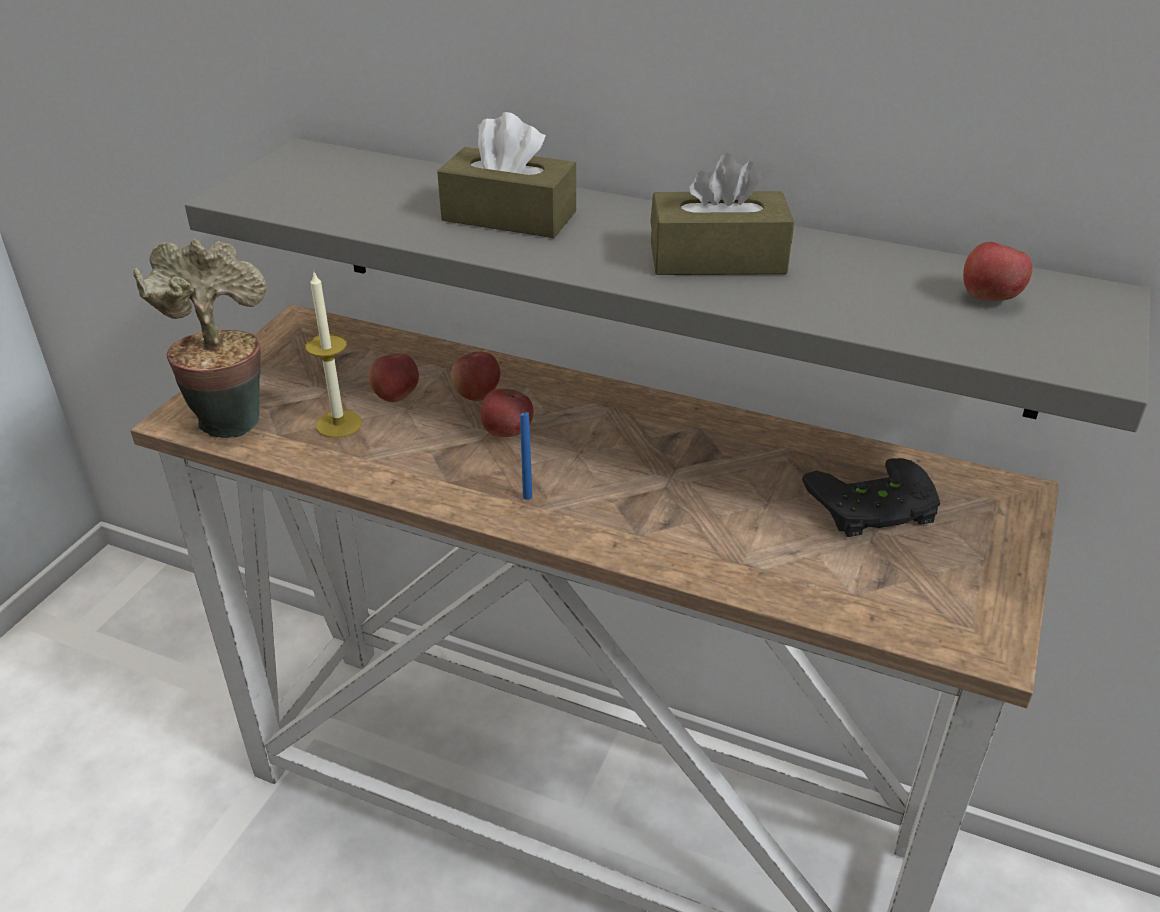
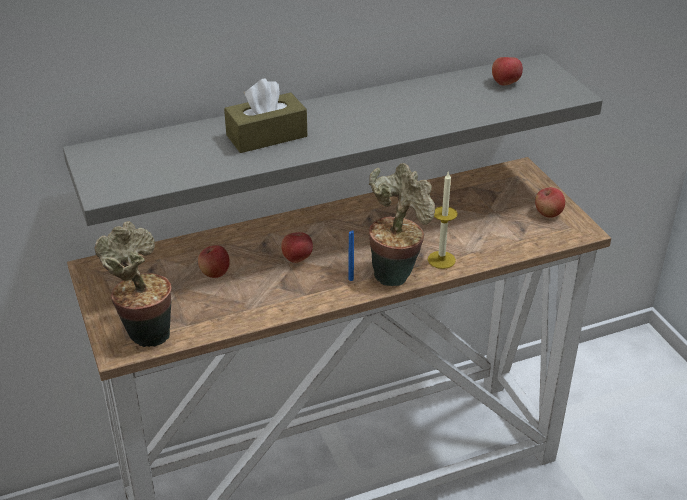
camera: 45 degrees left, 0 degrees up
candle [305,270,362,438] -> candle moved to [428,172,457,269]
apple [451,352,500,401] -> apple moved to [535,187,565,218]
brown tissue box [650,153,794,275] -> none
black game controller [802,458,940,537] -> none
none -> potted plant [368,163,435,286]

